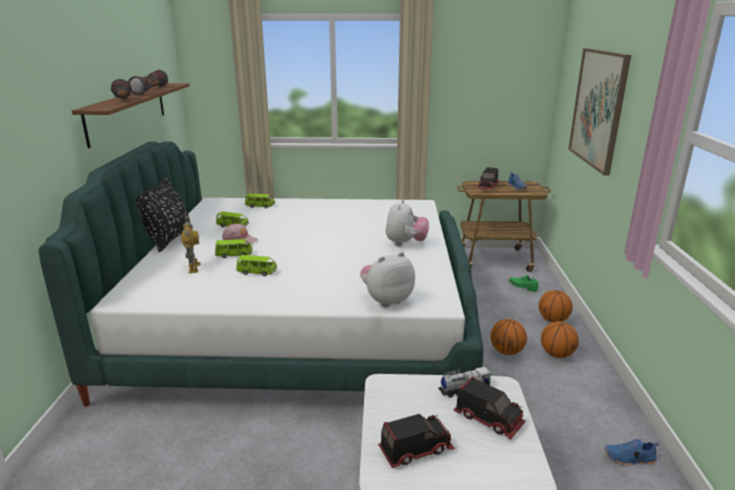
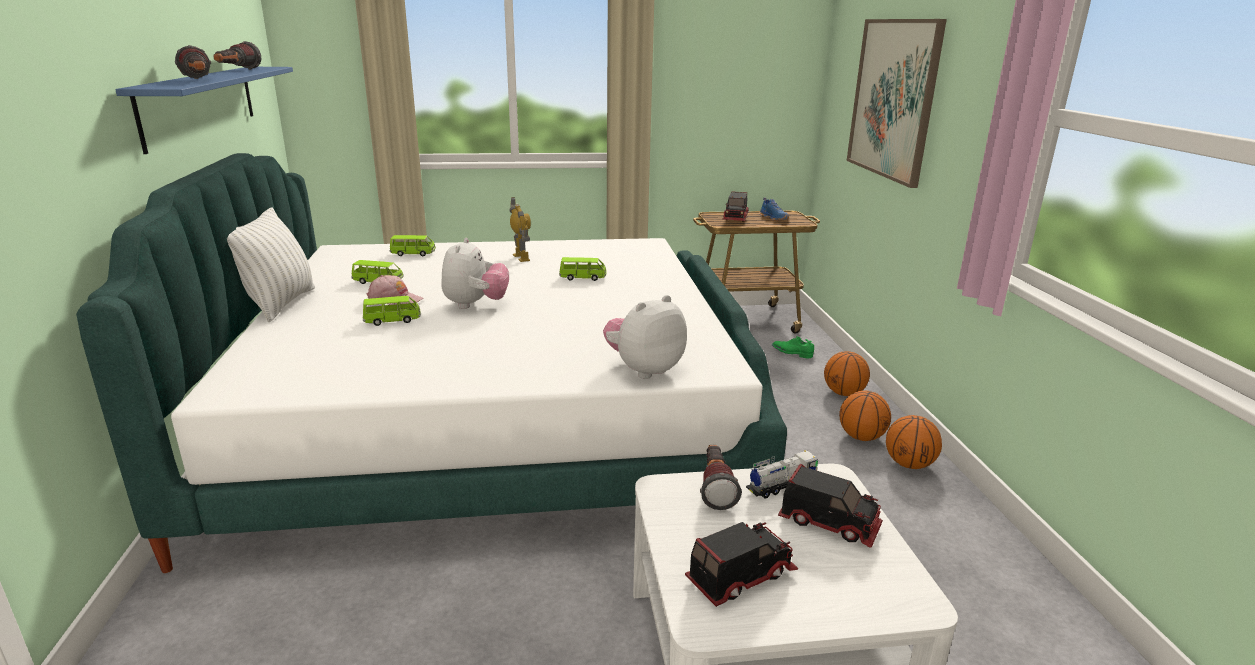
camera: 10 degrees left, 0 degrees up
brown shelf [72,83,190,148] -> blue shelf [115,67,293,154]
flashlight [128,76,158,96] -> flashlight moved to [700,445,742,510]
black pillow [136,177,193,252] -> white pillow [227,207,315,322]
toy robot [181,216,200,273] -> toy robot moved to [509,197,531,262]
green toy car [236,255,277,276] -> green toy car moved to [559,257,607,281]
plush toy [386,200,429,246] -> plush toy moved to [441,238,509,309]
basketball [490,319,527,355] -> basketball moved to [886,415,942,469]
blue shoe [604,439,659,466] -> none

